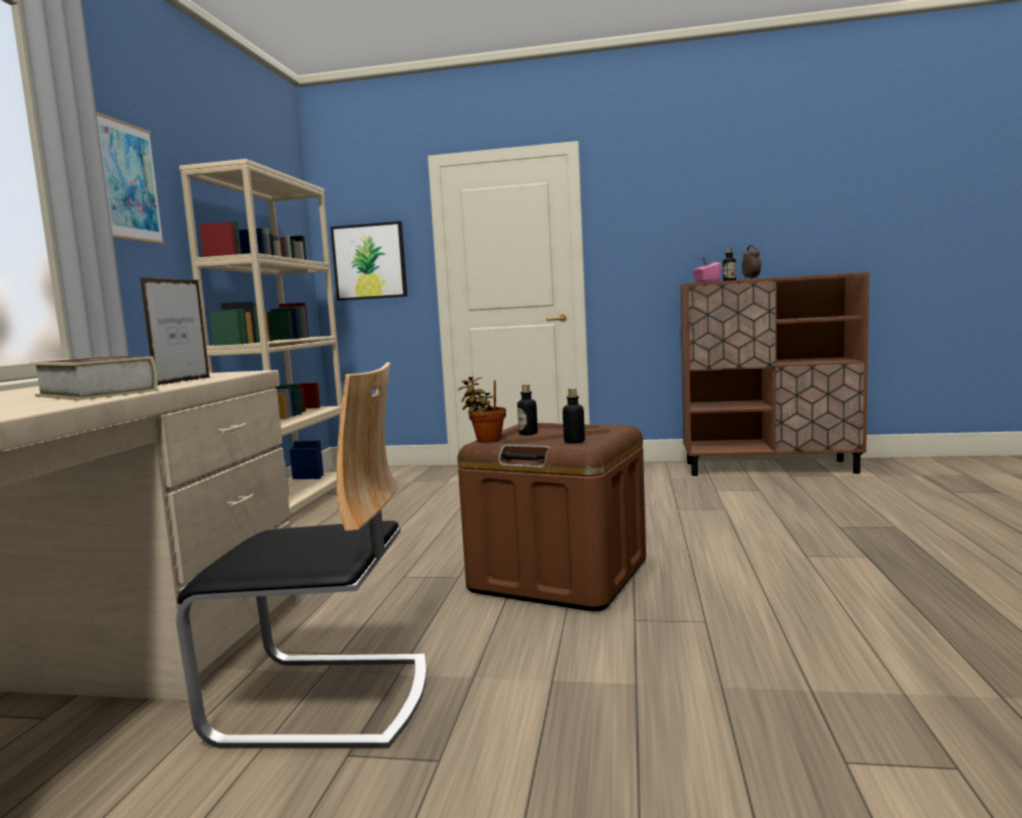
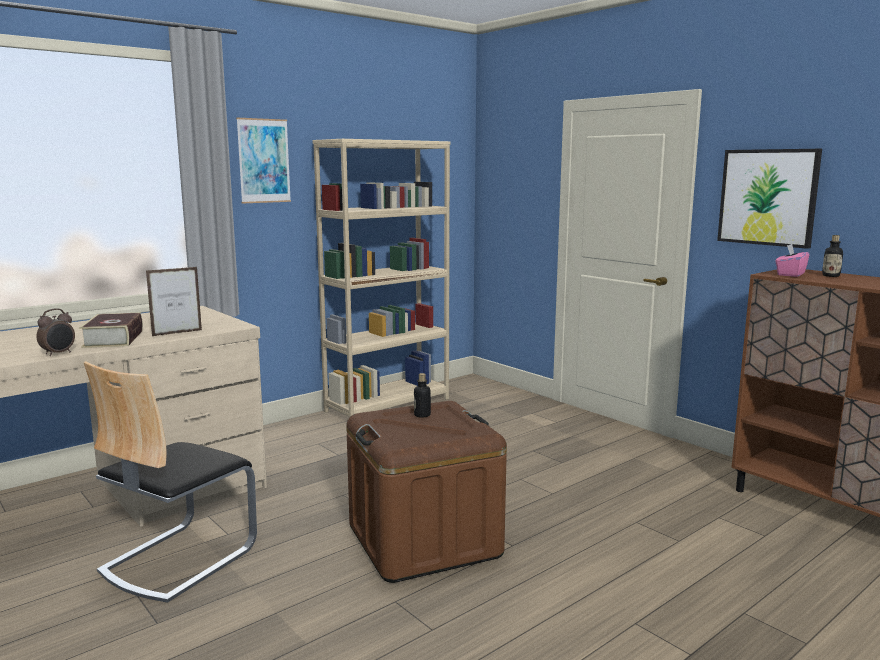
camera: 40 degrees right, 5 degrees up
chair [176,362,426,748] -> chair turned 75 degrees clockwise [84,361,257,603]
picture [330,221,407,301] -> picture moved to [717,149,822,249]
potted plant [458,376,506,443] -> none
bottle [563,388,585,444] -> none
alarm clock [742,245,761,279] -> alarm clock moved to [36,308,75,356]

